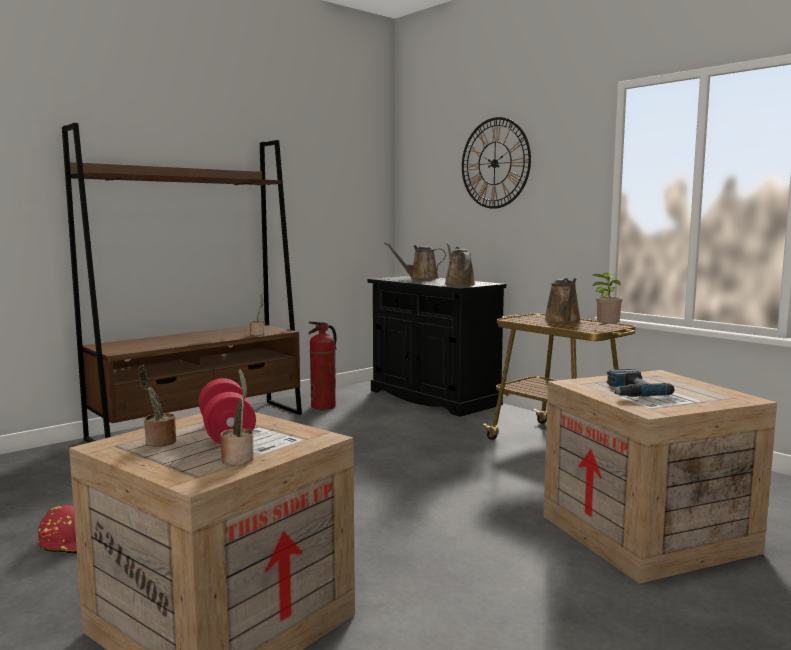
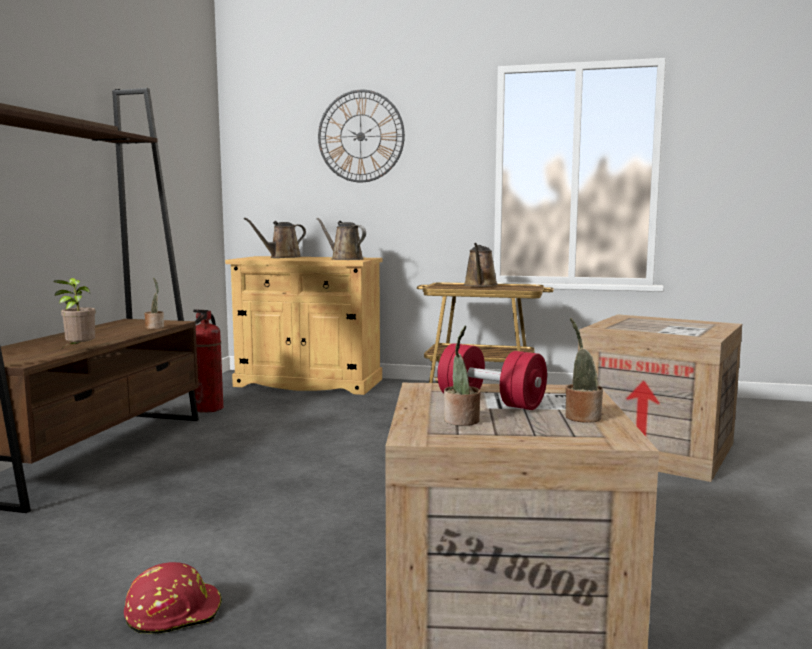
camera: 35 degrees left, 0 degrees up
black cabinet [368,276,506,417] -> beige cabinet [225,256,382,395]
brown watering can [544,278,581,323] -> brown watering can turned 45 degrees clockwise [464,243,498,287]
potted plant [593,273,622,327] -> potted plant moved to [53,278,96,347]
power drill [607,369,674,397] -> none

